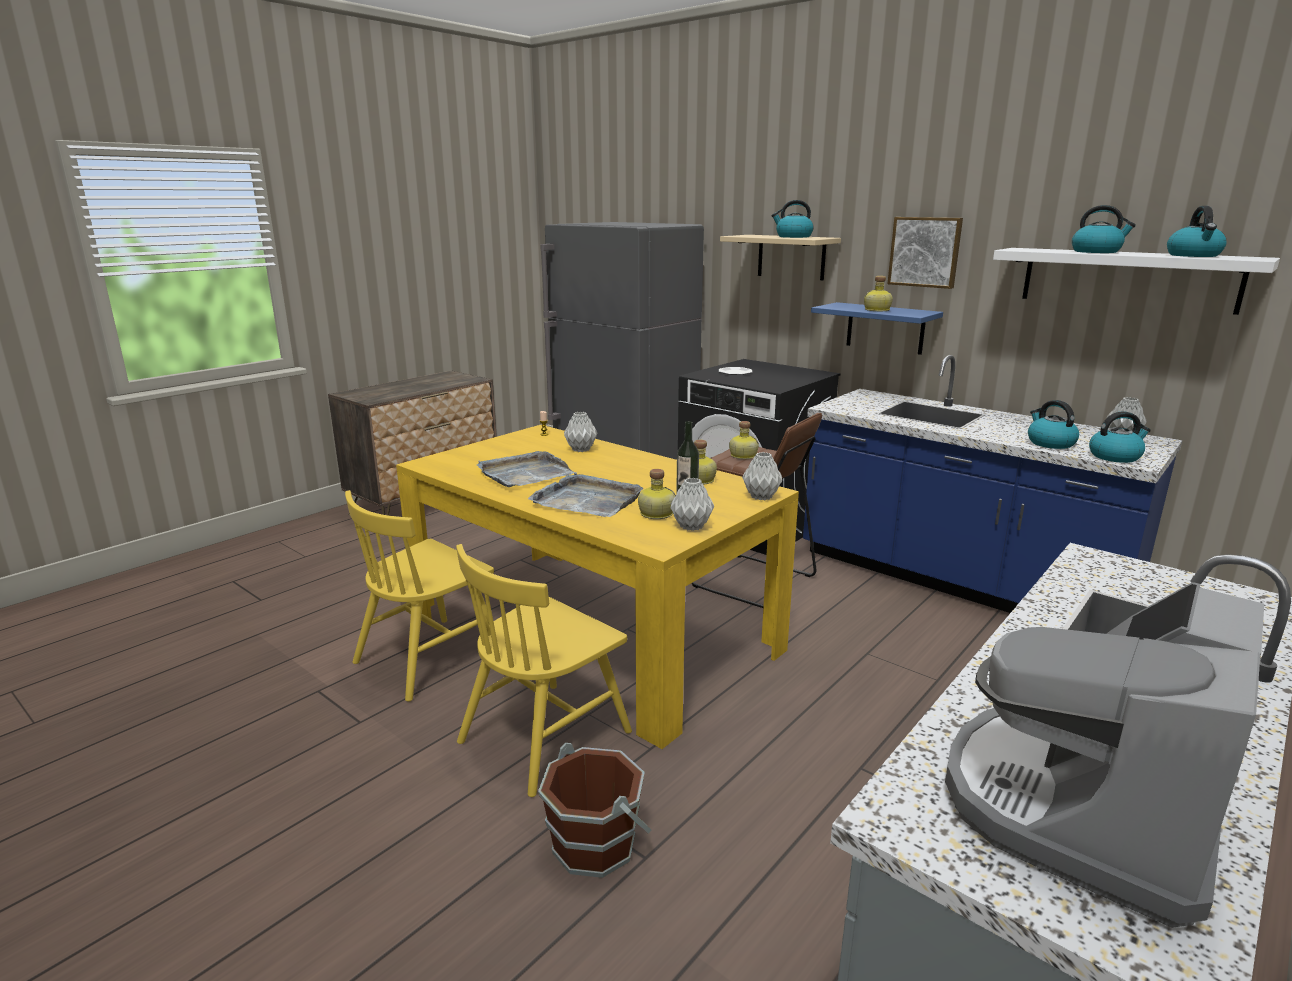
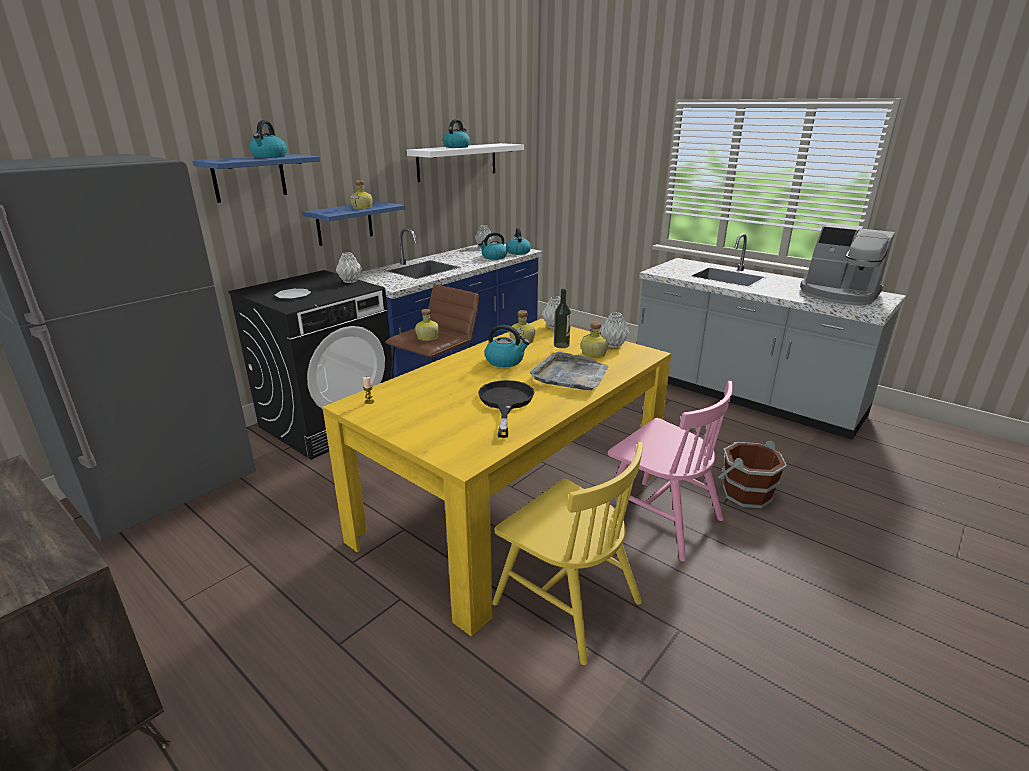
camera: 90 degrees left, 5 degrees up
yellow chair [456,544,632,797] -> pink chair [608,380,733,562]
grey tray [477,451,575,487] -> black frying pan [478,380,535,438]
grey vase [564,412,598,452] -> grey vase moved to [336,252,362,283]
beige shelf [720,235,841,280] -> blue shelf [193,154,320,203]
picture [887,217,963,289] -> none
kettle [1167,206,1227,257] -> kettle moved to [484,325,530,367]

